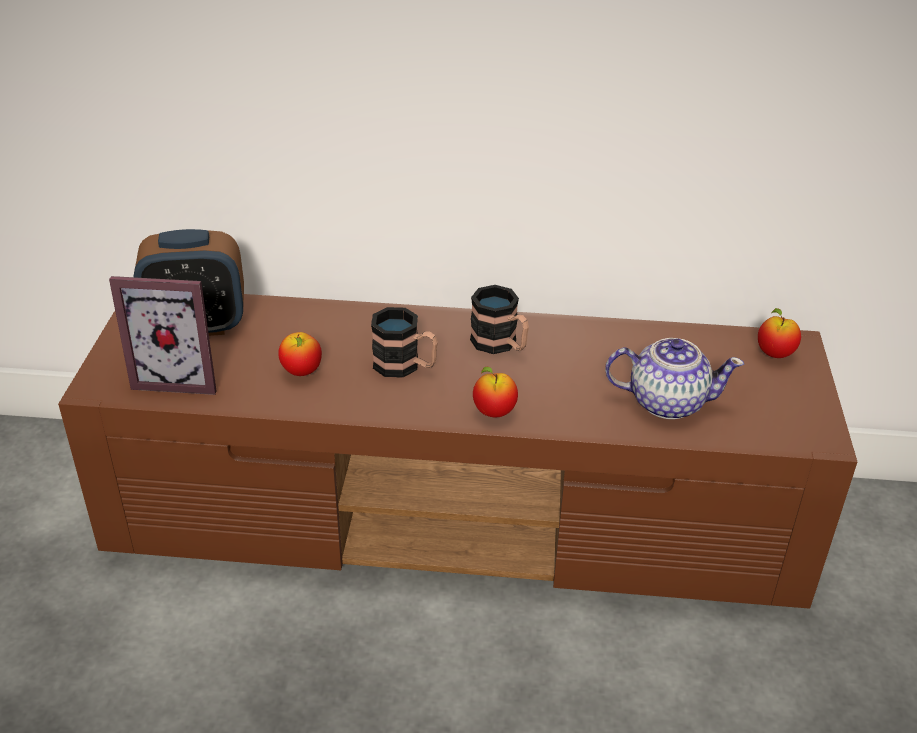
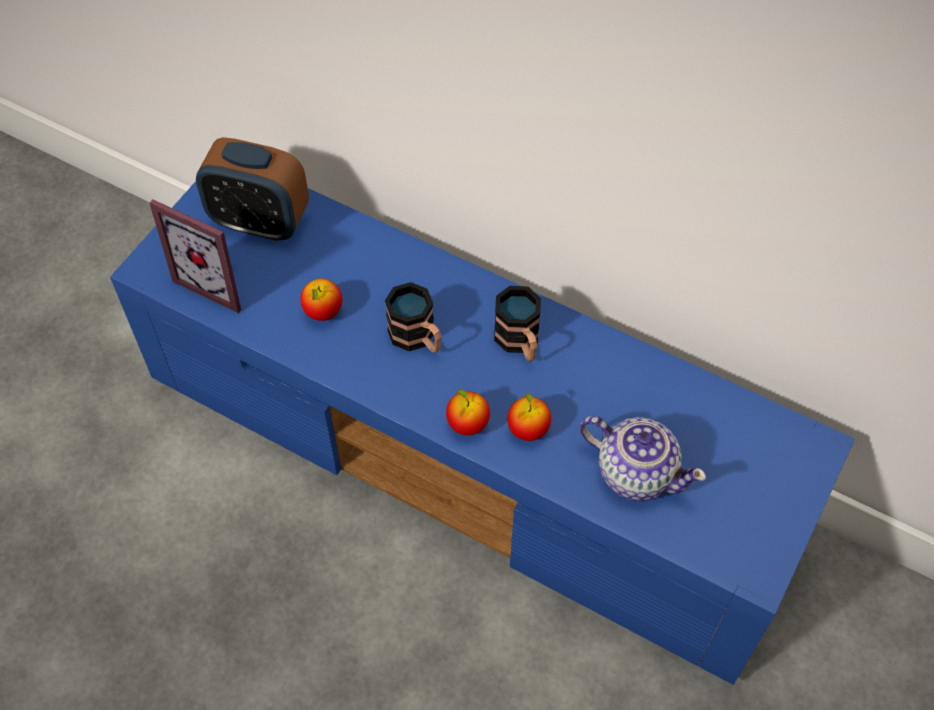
camera: 25 degrees right, 20 degrees up
brown tv stand [58,294,857,609] -> blue tv stand [110,181,855,685]
apple [758,308,801,358] -> apple moved to [507,392,551,441]

